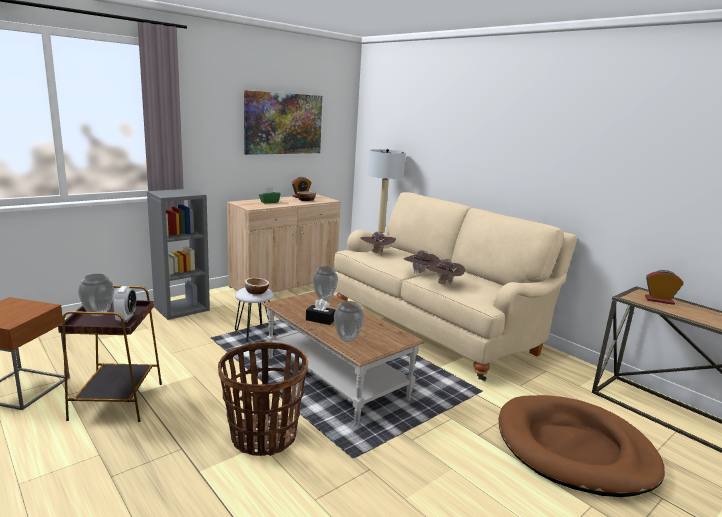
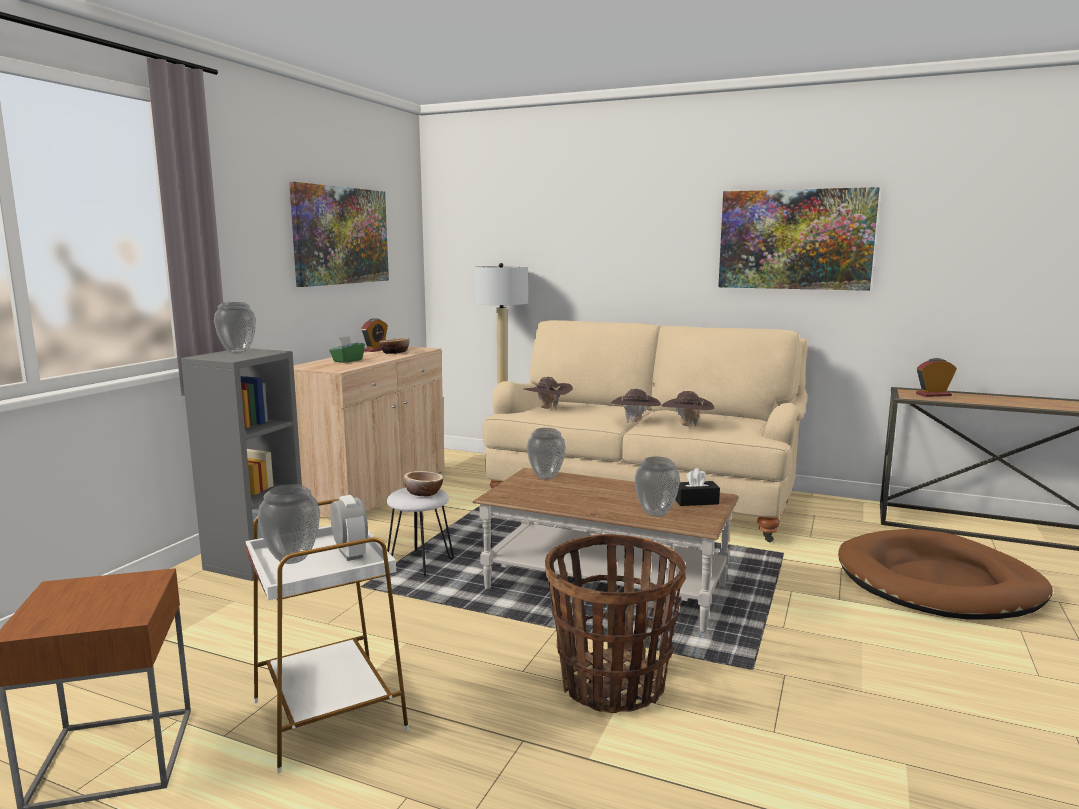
camera: 25 degrees left, 5 degrees down
brown side table [58,286,162,422] -> white side table [245,499,409,773]
black tissue box [306,299,336,325] -> black tissue box moved to [675,468,720,506]
none -> vase [214,302,256,353]
none -> picture [718,187,880,291]

